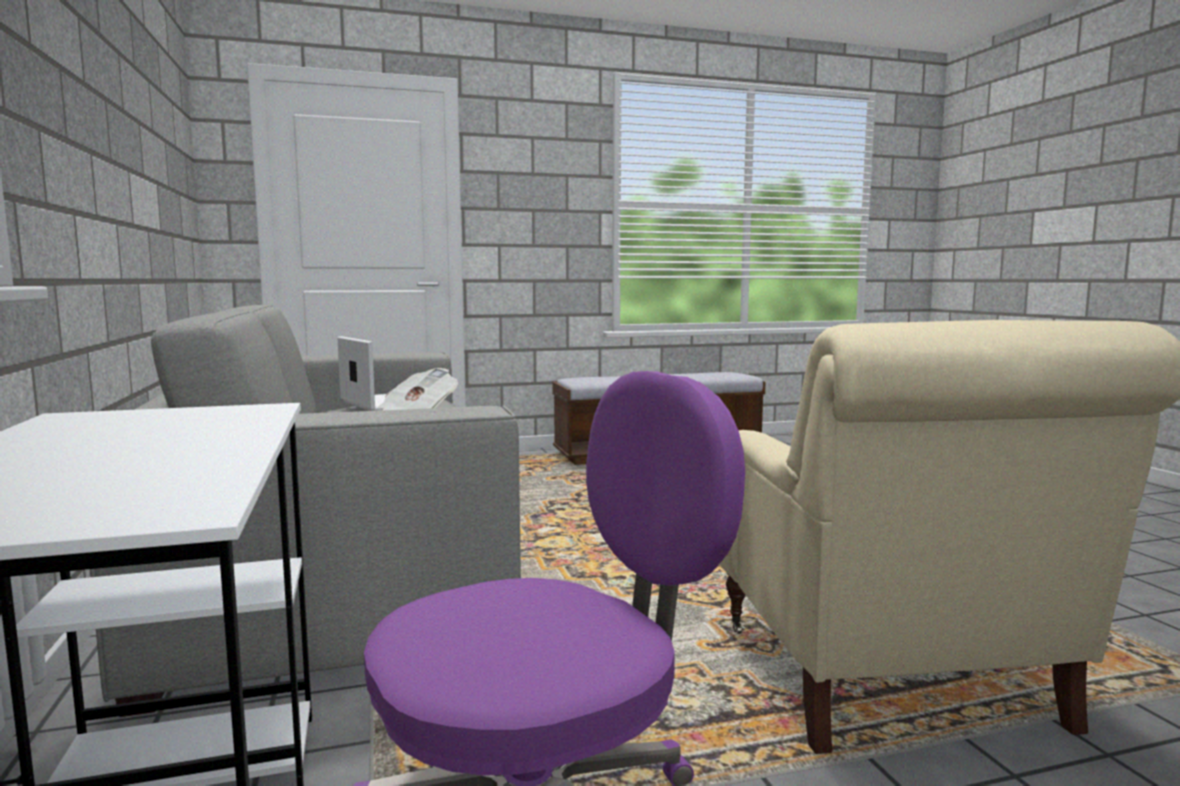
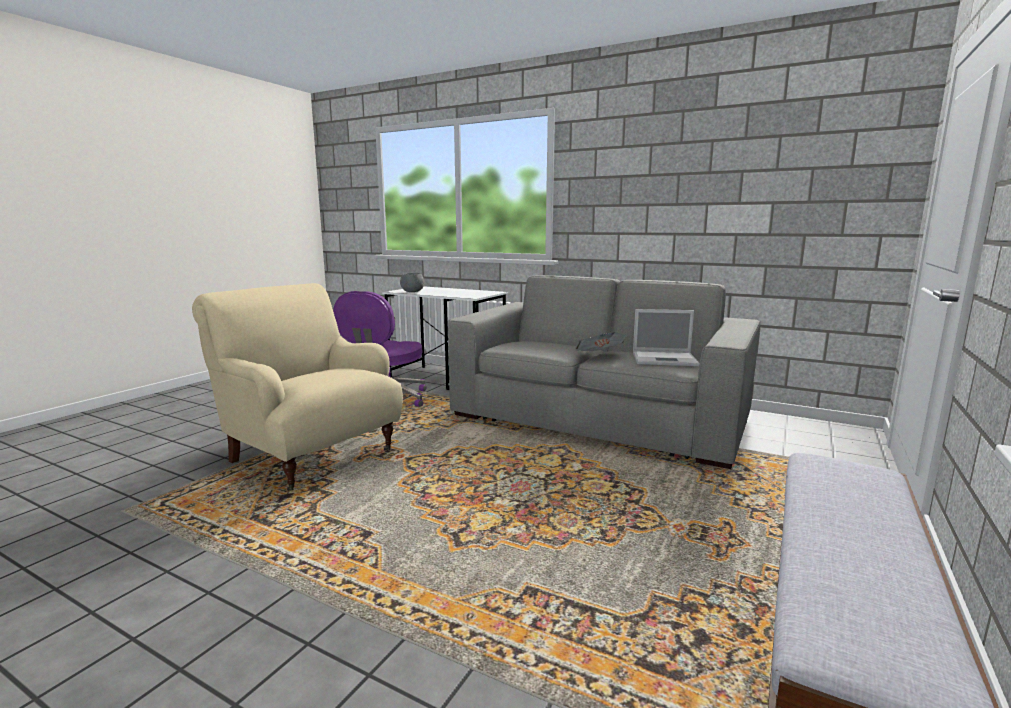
camera: 135 degrees right, 5 degrees up
none -> grey bowl [400,273,424,292]

